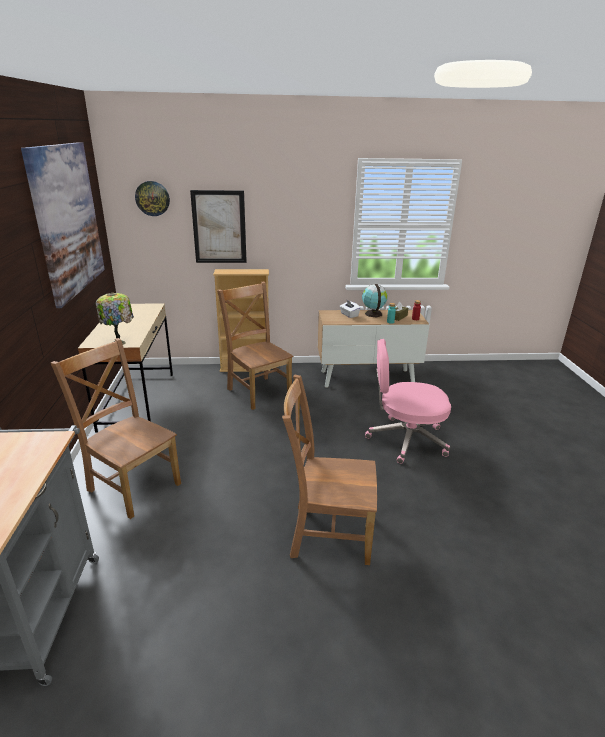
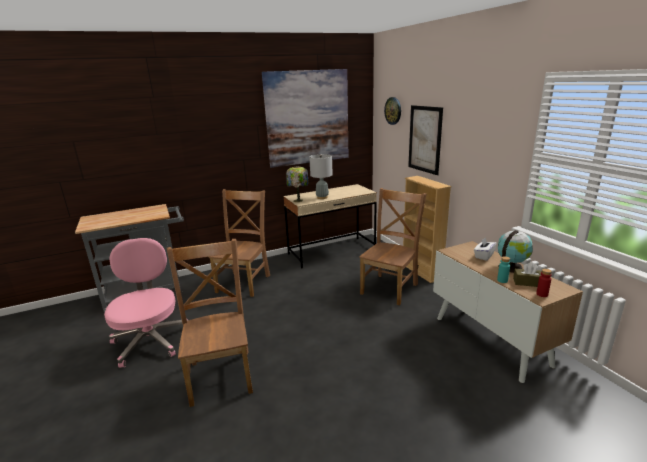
camera: 70 degrees right, 5 degrees down
pink office chair [365,339,451,464] -> pink office chair moved to [104,238,188,368]
none -> grey table lamp [309,154,333,199]

